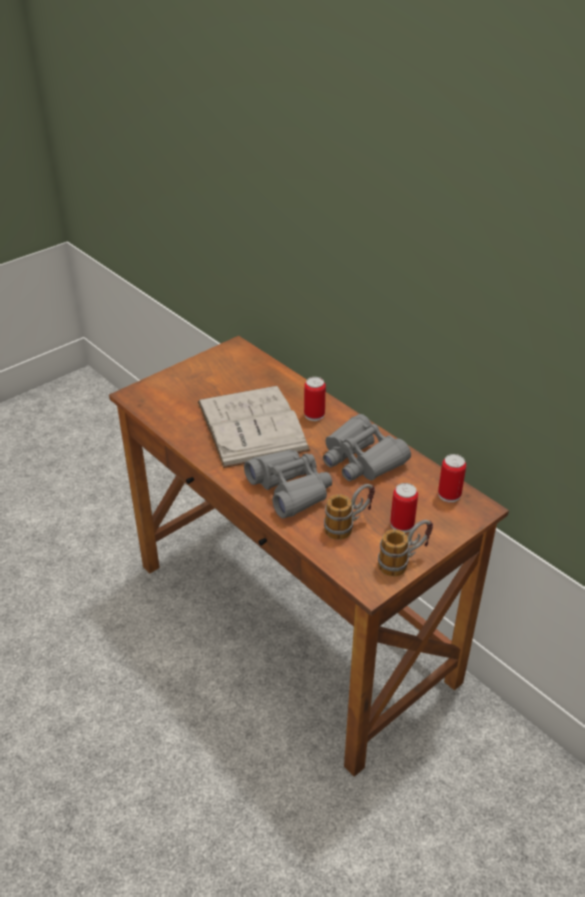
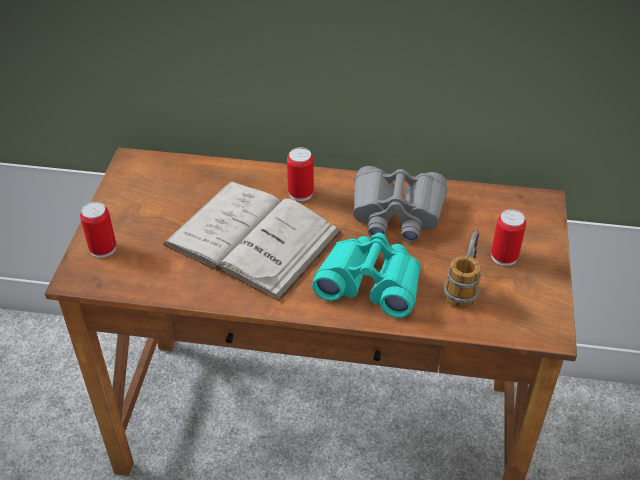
camera: 40 degrees left, 5 degrees up
grey binoculars [244,450,332,519] -> turquoise binoculars [312,233,421,318]
mug [378,520,433,577] -> none
can [438,454,466,503] -> can moved to [80,202,116,258]

